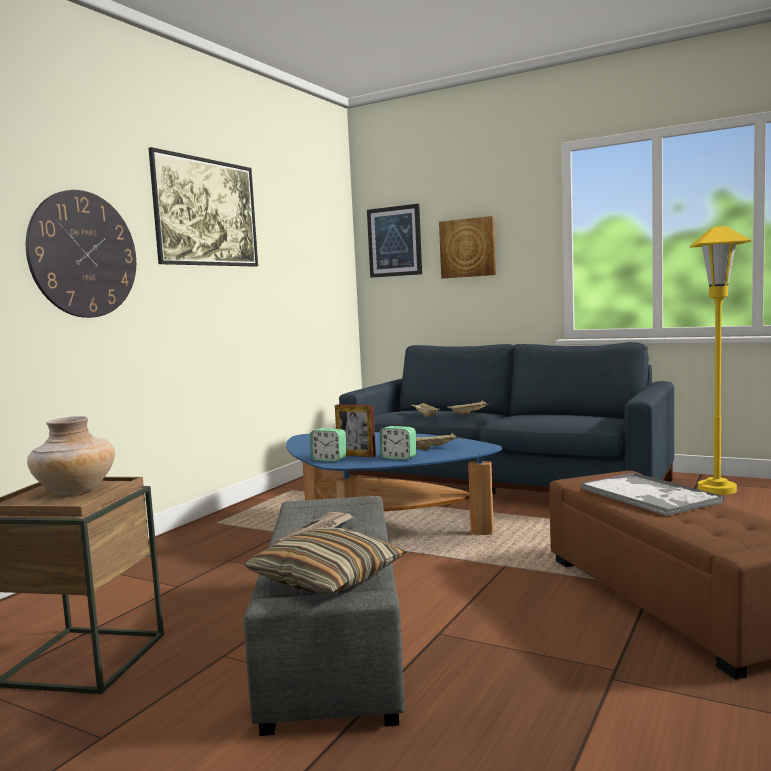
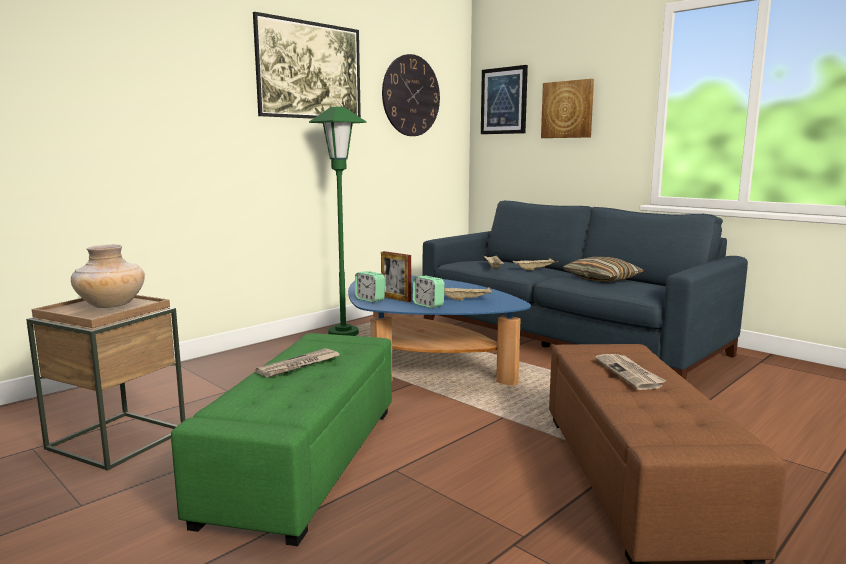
camera: 15 degrees right, 5 degrees up
wall clock [26,190,136,318] -> wall clock moved to [382,54,440,136]
grey ottoman [244,496,405,736] -> green ottoman [171,333,392,546]
pillow [244,528,407,593] -> pillow moved to [563,257,645,282]
tray [581,472,725,516] -> newspaper [595,354,667,390]
yellow floor lamp [689,226,751,495] -> none
none -> green floor lamp [309,107,367,336]

